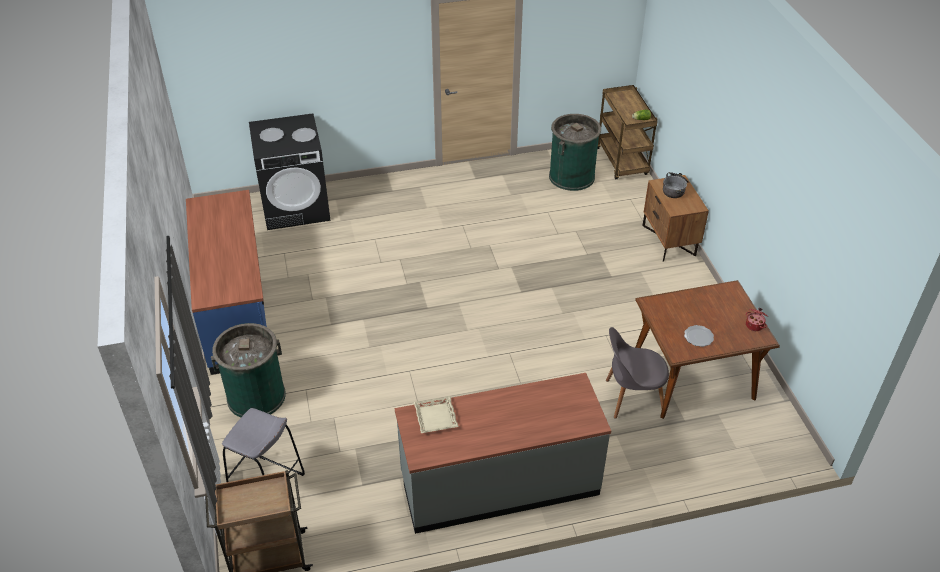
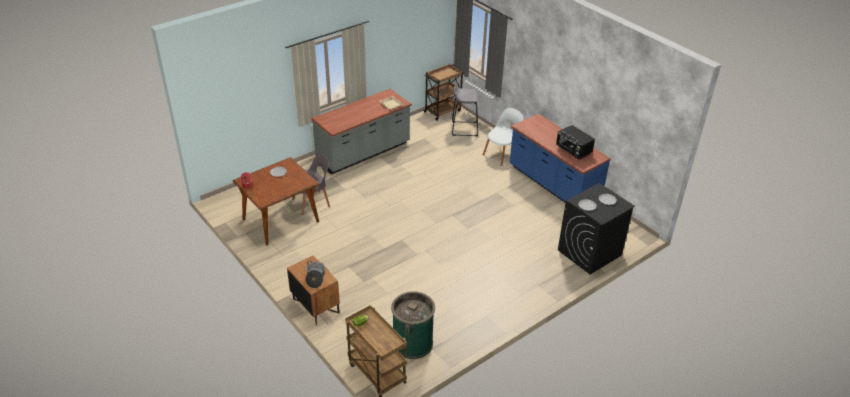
camera: 155 degrees right, 5 degrees down
green trash can [211,323,286,417] -> white chair [483,108,523,166]
none -> black microwave [556,125,595,160]

